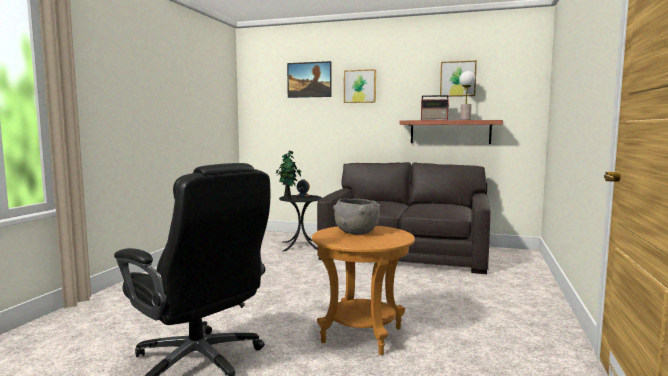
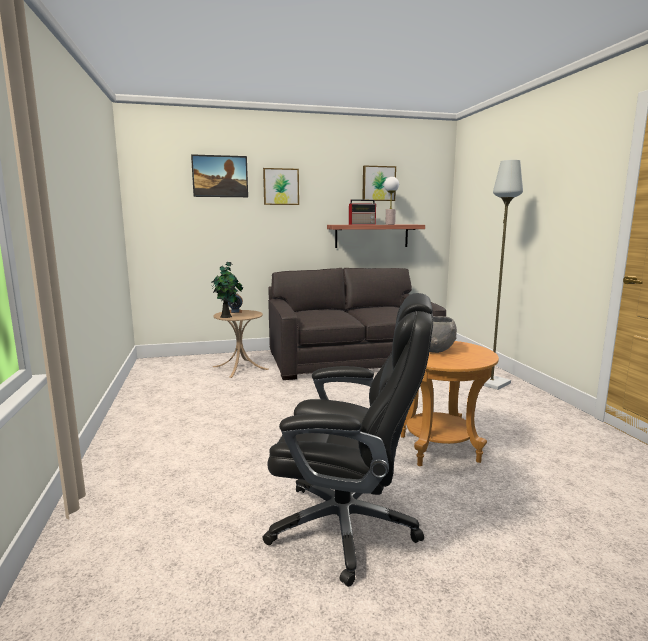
camera: 30 degrees left, 5 degrees up
black side table [279,195,322,252] -> beige side table [213,310,268,378]
none -> grey floor lamp [473,160,523,390]

